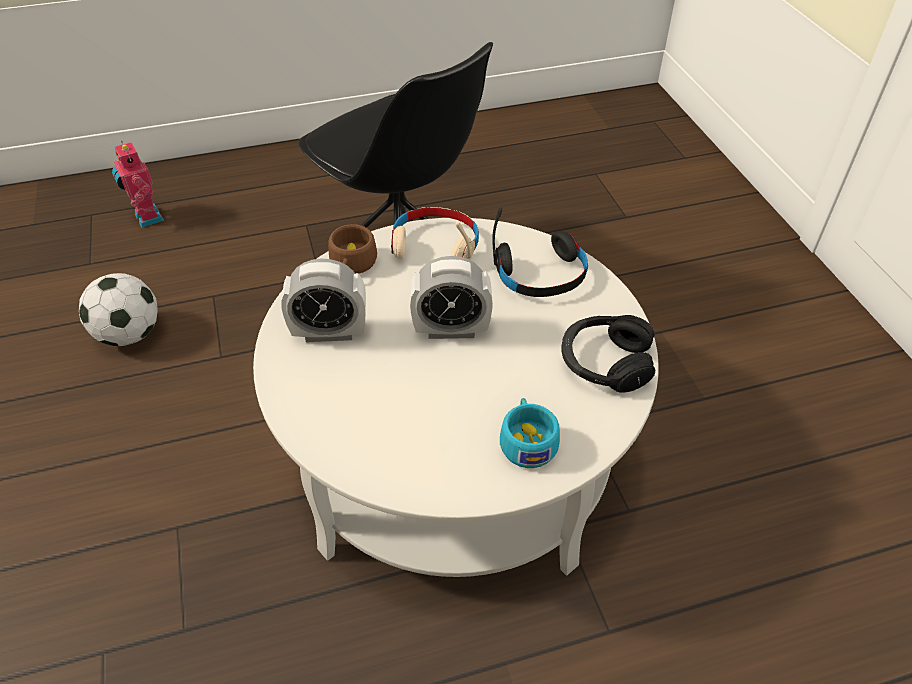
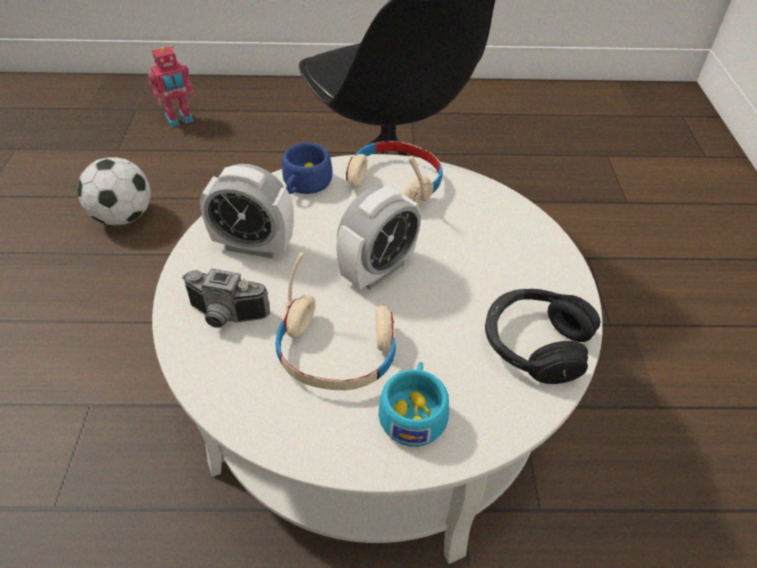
camera: 15 degrees right, 0 degrees up
toy robot [112,141,164,228] -> toy robot turned 105 degrees counterclockwise [148,46,194,127]
brown cup [328,224,377,274] -> blue cup [282,142,333,194]
alarm clock [410,256,493,339] -> alarm clock turned 60 degrees counterclockwise [336,186,421,290]
black headphones [492,208,588,297] -> none
none -> camera [182,268,270,328]
none -> beige headphones [276,252,396,390]

